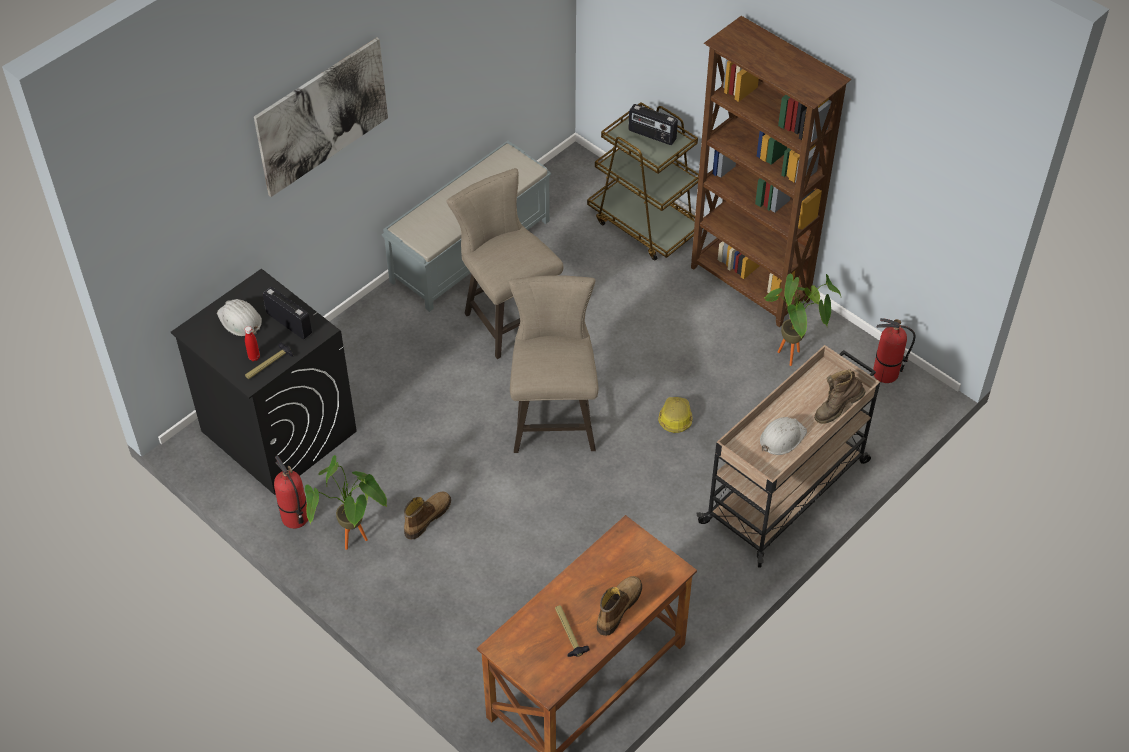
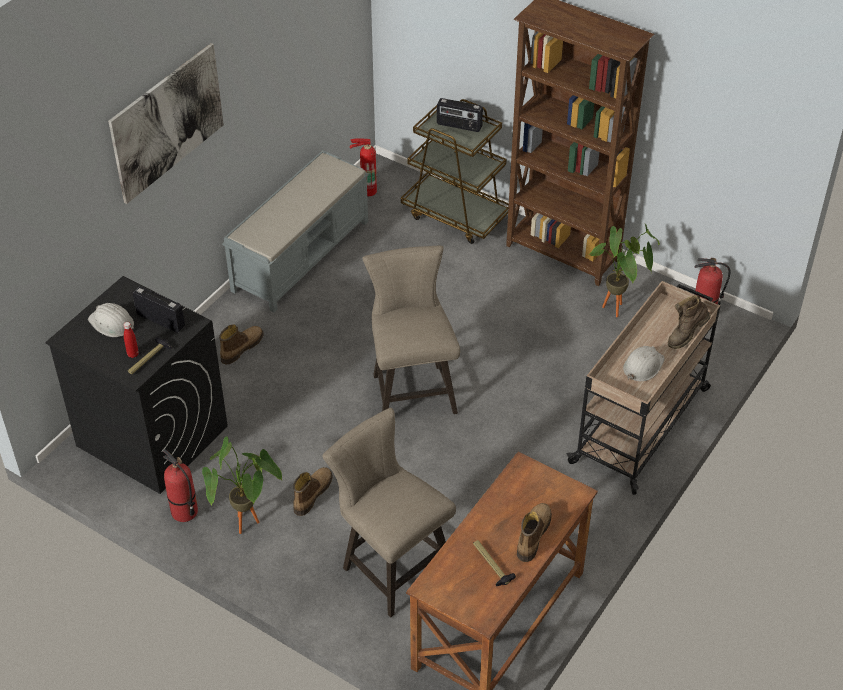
camera: 10 degrees left, 5 degrees down
beige stool [446,168,563,359] -> beige stool moved to [322,408,456,617]
hard hat [658,397,692,433] -> none
none -> boot [219,324,264,364]
none -> fire extinguisher [350,138,377,196]

